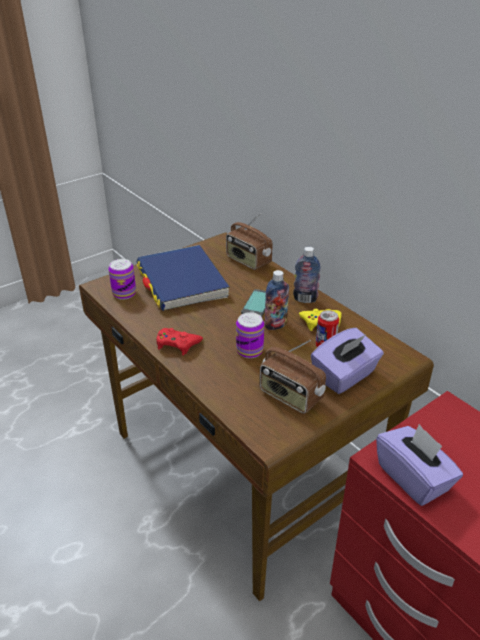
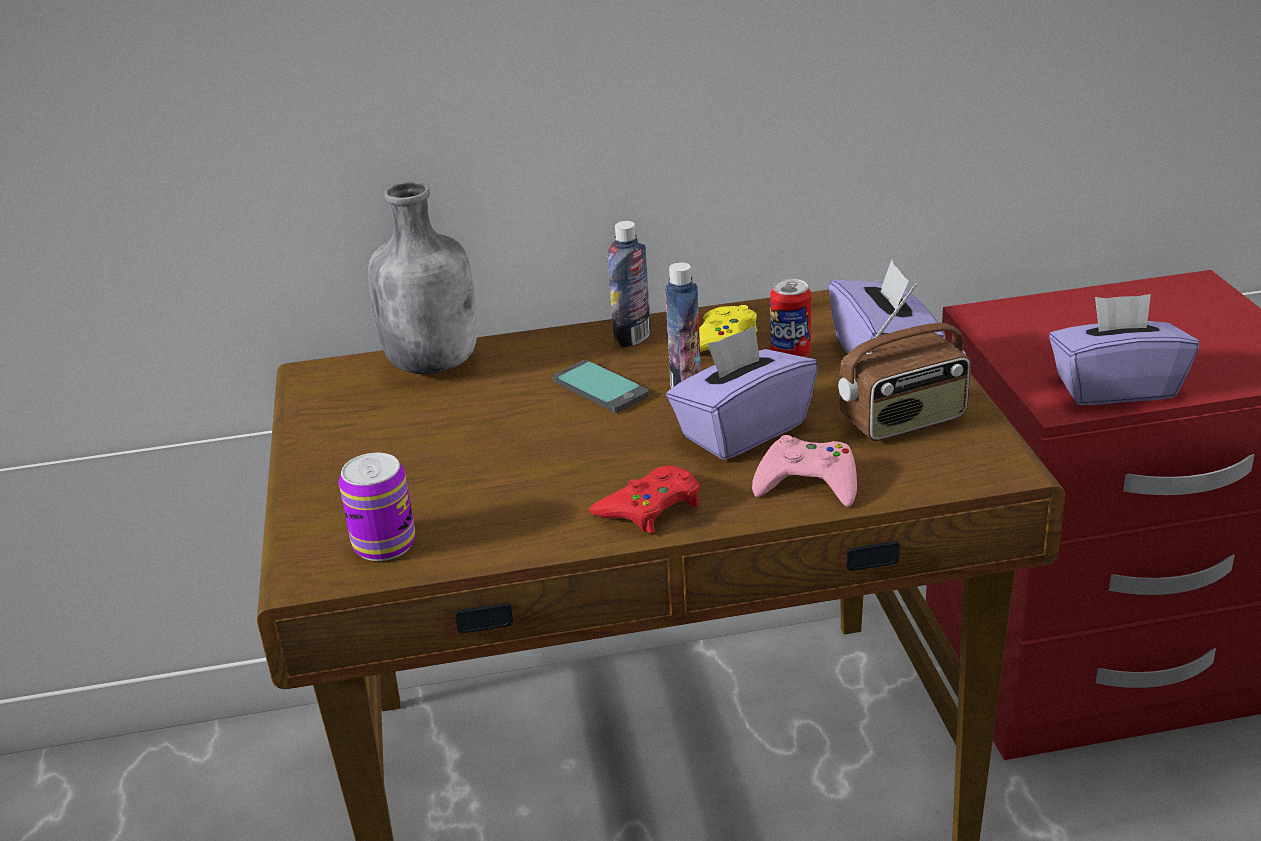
camera: 60 degrees left, 5 degrees down
blue book [136,245,230,311] -> none
radio [226,213,272,270] -> grey bottle [368,182,477,374]
can [236,312,264,358] -> purple tissue box [666,325,818,460]
none -> pink game controller [752,435,857,507]

